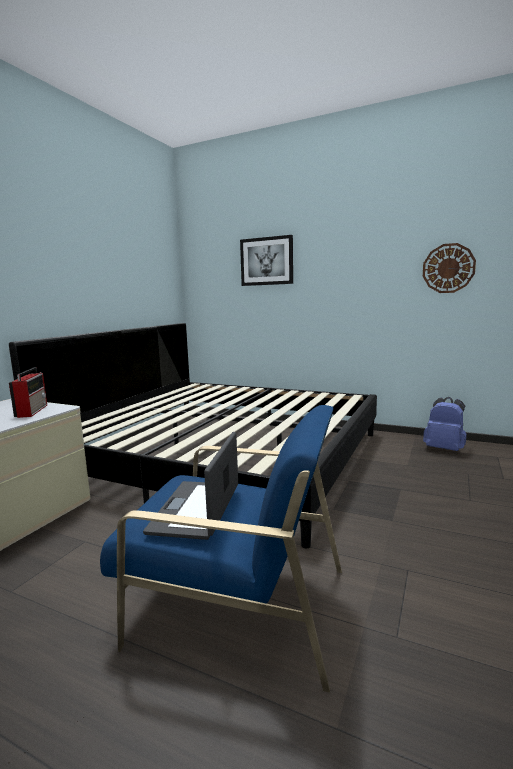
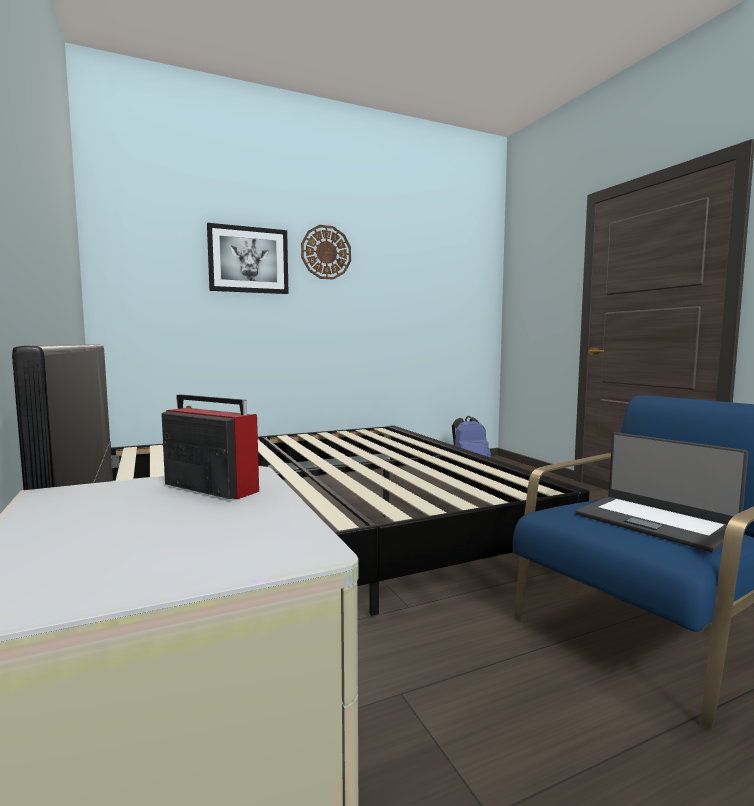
camera: 50 degrees left, 5 degrees down
wall clock [423,243,476,293] -> wall clock moved to [301,225,351,280]

